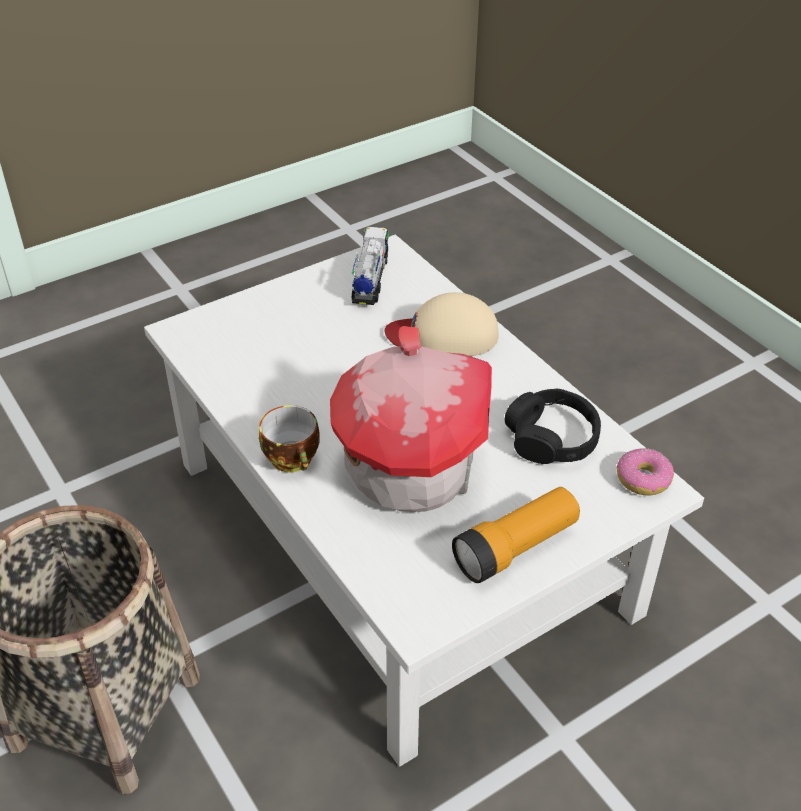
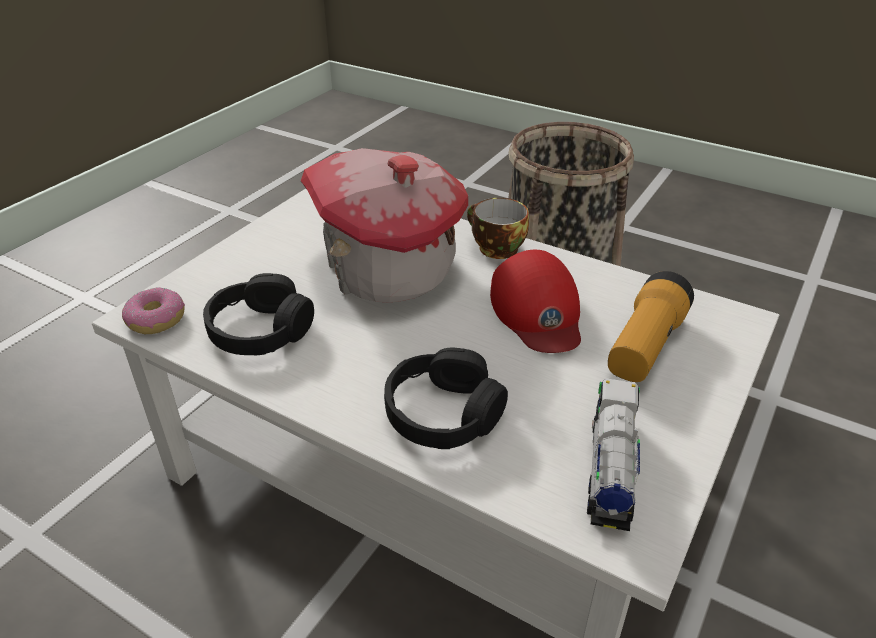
camera: 155 degrees right, 5 degrees down
toy truck [352,227,389,305] -> toy truck turned 150 degrees counterclockwise [587,379,640,531]
beige cap [385,292,499,356] -> black headphones [384,348,508,449]
flashlight [452,487,580,583] -> flashlight moved to [608,271,694,382]
none -> red cap [490,250,581,353]

